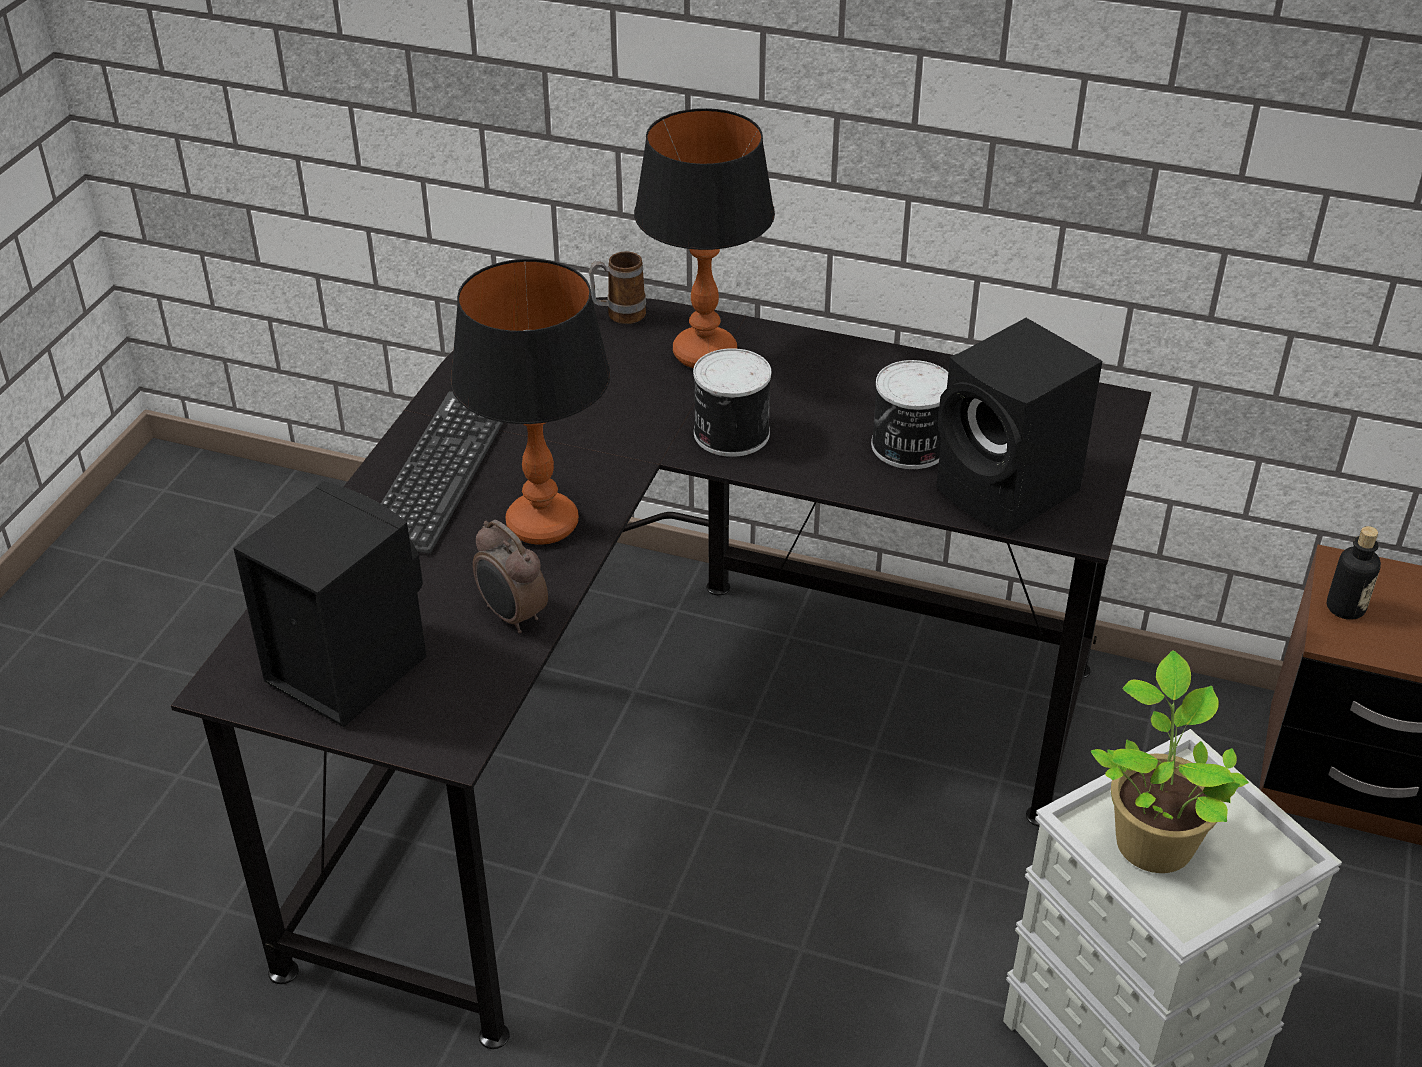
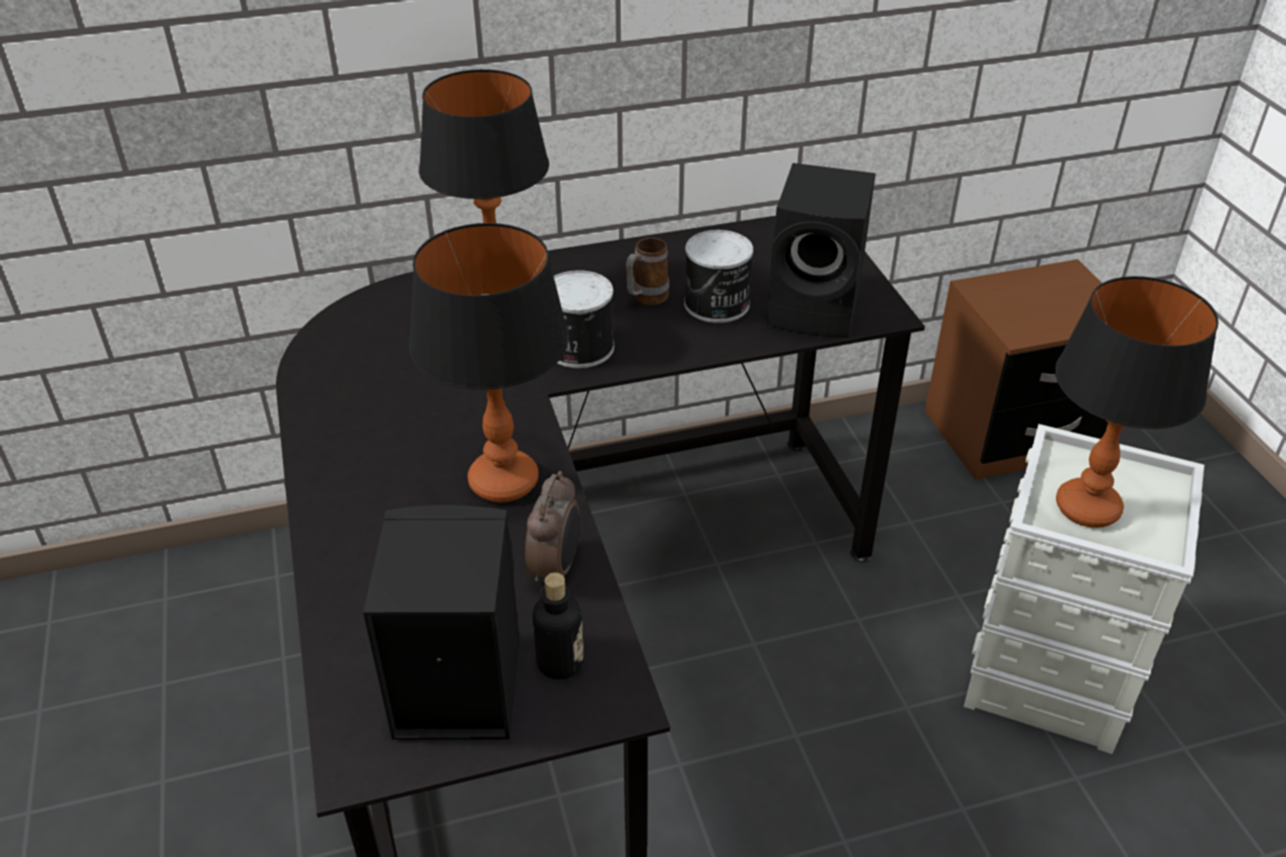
camera: 35 degrees left, 0 degrees up
keyboard [381,391,503,554] -> none
alarm clock [473,520,548,634] -> alarm clock turned 90 degrees counterclockwise [525,471,580,581]
mug [589,251,646,324] -> mug moved to [626,237,669,305]
potted plant [1091,650,1249,873] -> table lamp [1055,276,1219,528]
bottle [1326,526,1381,620] -> bottle moved to [533,573,584,680]

